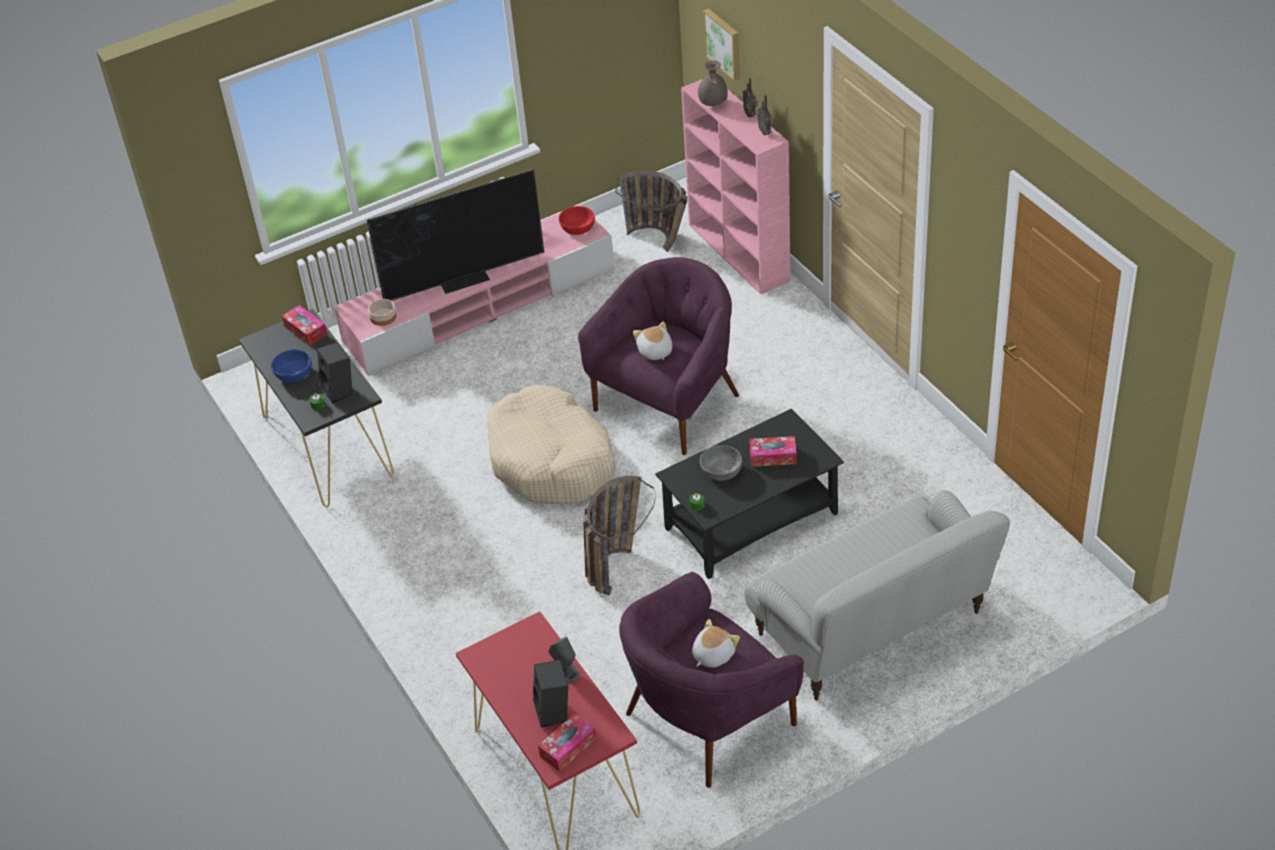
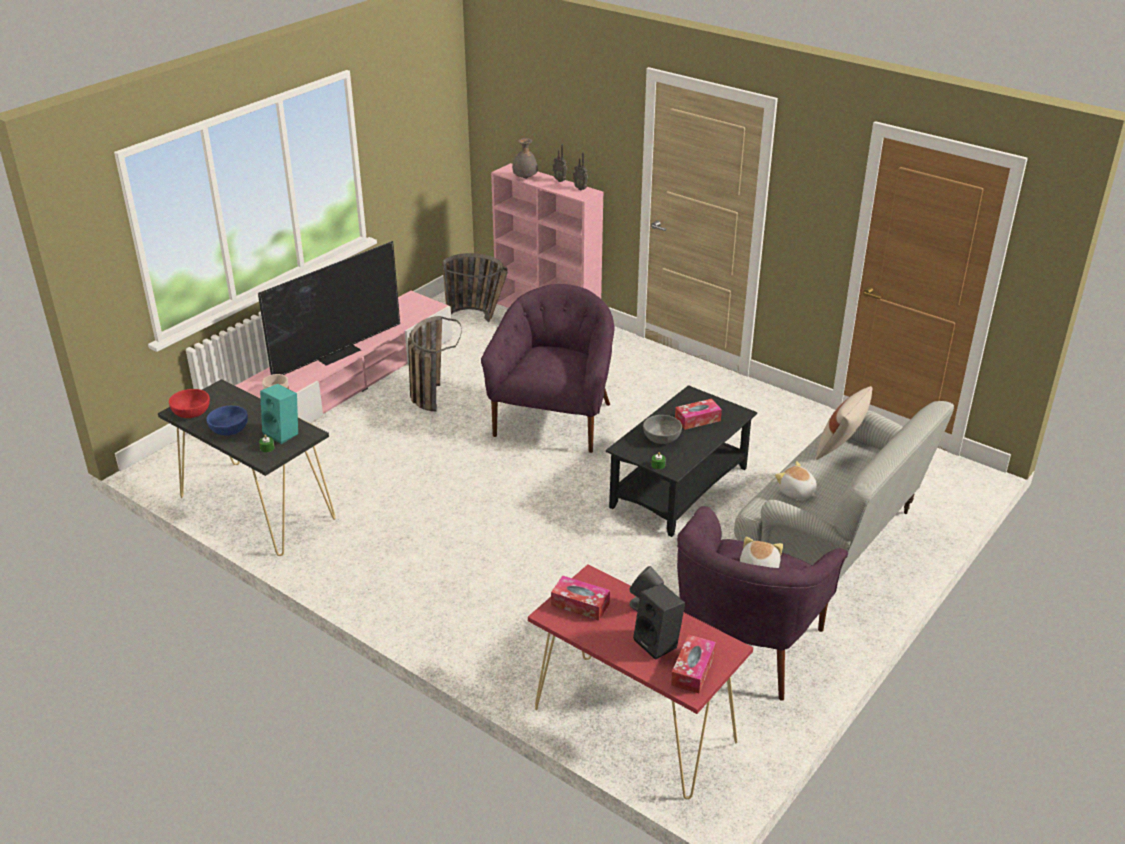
camera: 25 degrees left, 10 degrees down
tissue box [282,305,327,346] -> tissue box moved to [551,576,610,621]
black speaker [317,342,353,403] -> turquoise speaker [260,384,298,444]
beige dog bed [488,385,616,504] -> none
red bowl [559,206,595,235] -> red bowl moved to [169,389,210,418]
basket [583,476,656,595] -> basket moved to [408,316,462,411]
plush toy [633,322,672,360] -> plush toy moved to [775,461,817,500]
picture [703,9,740,81] -> none
none -> beige pillow [816,386,873,460]

